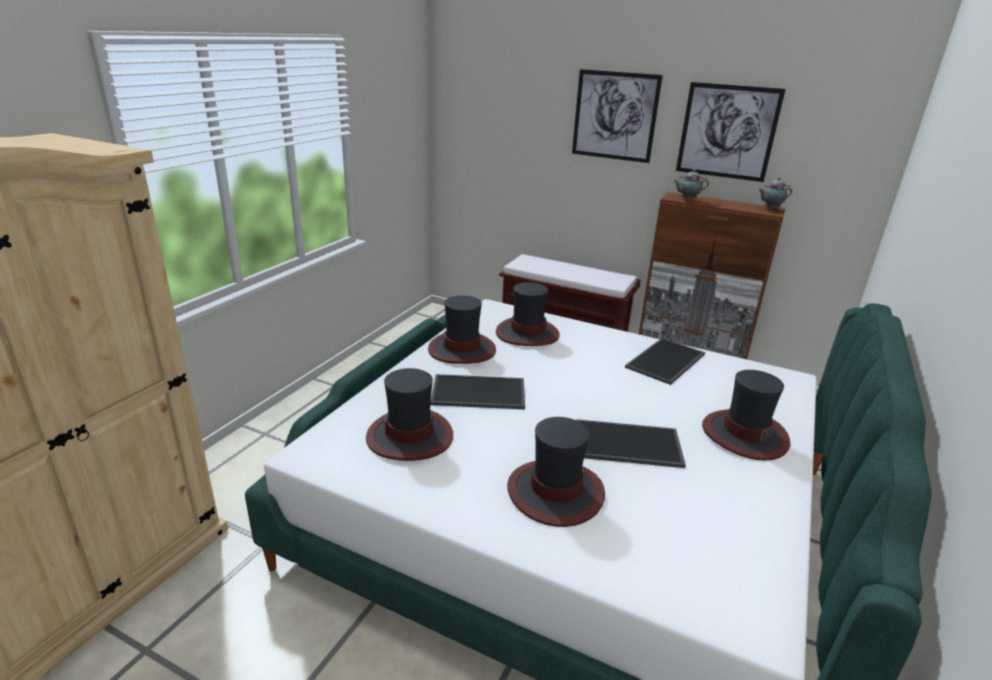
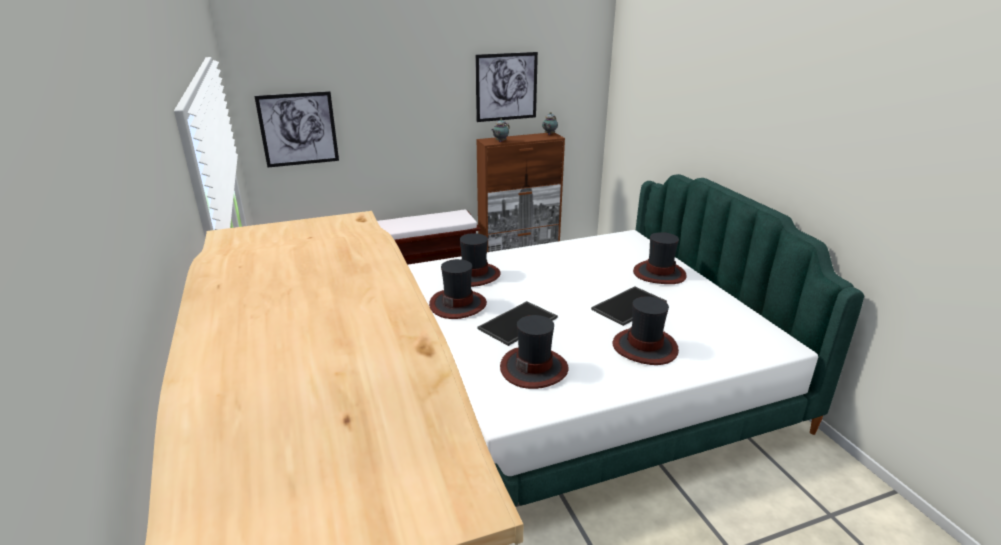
camera: 45 degrees left, 0 degrees up
picture [572,69,663,163] -> picture moved to [254,91,339,167]
tray [625,338,705,385] -> none

